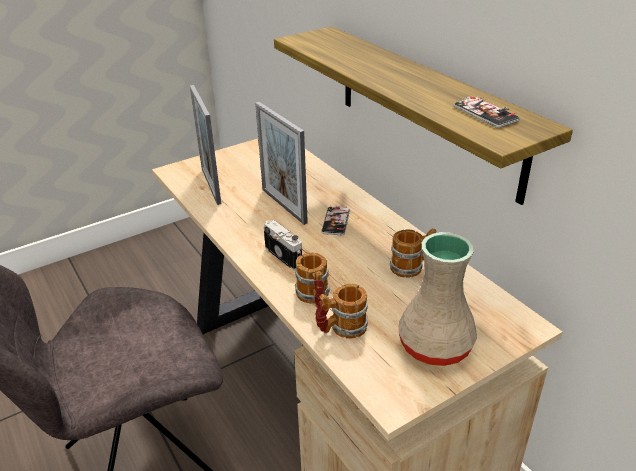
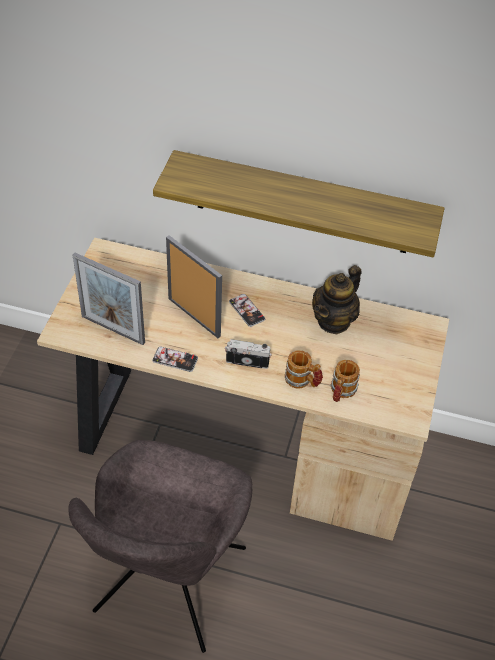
camera: 45 degrees left, 15 degrees up
picture frame [255,102,308,225] -> picture frame turned 150 degrees counterclockwise [166,235,222,338]
mug [389,228,436,278] -> teapot [312,265,361,334]
beige vase [398,232,477,366] -> none
phone [454,95,520,128] -> phone moved to [152,347,198,372]

